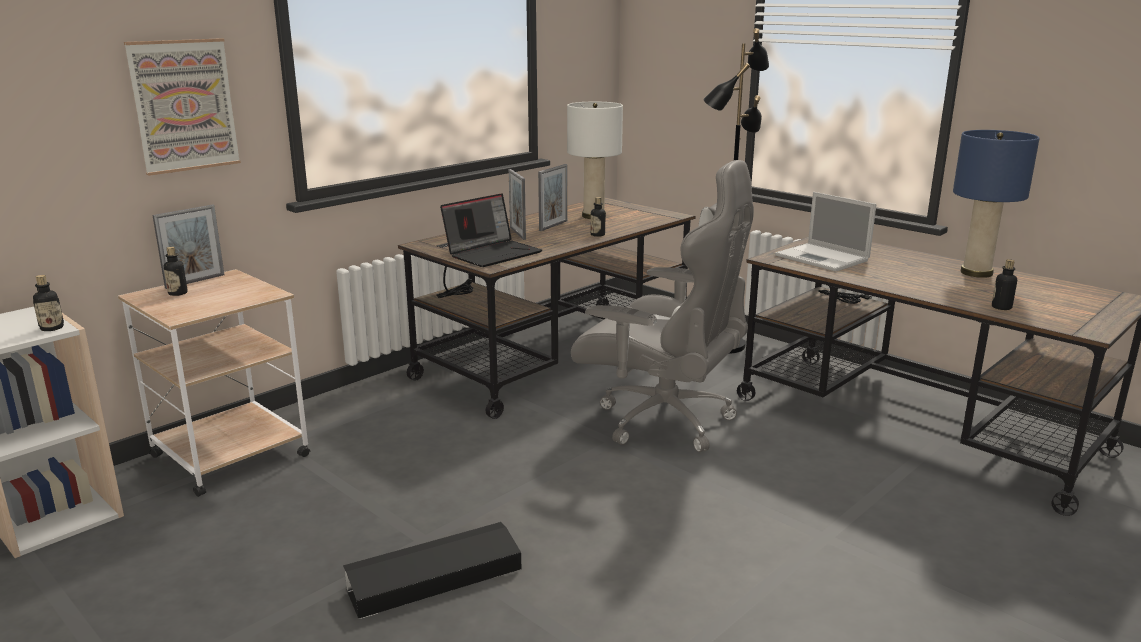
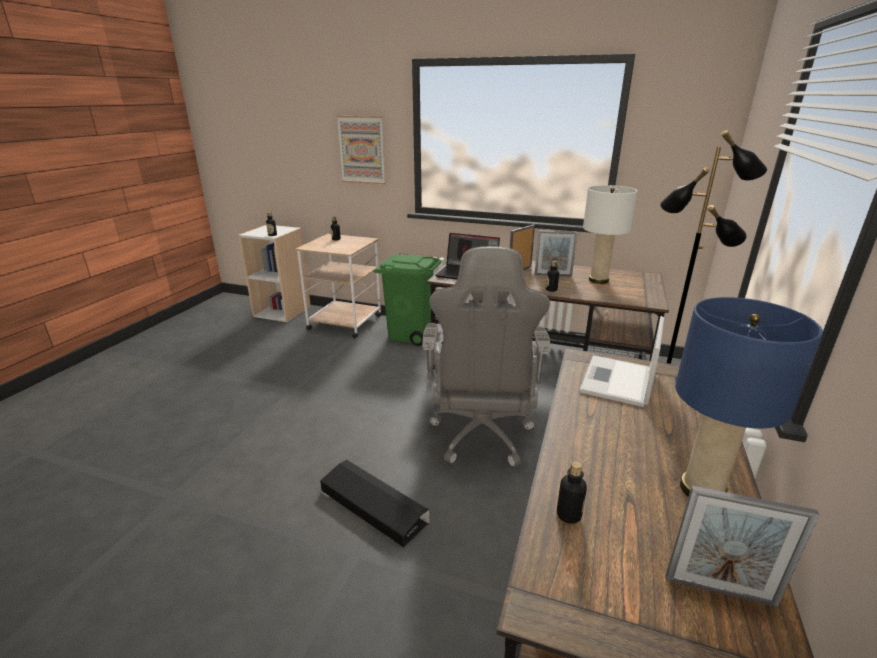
camera: 65 degrees right, 5 degrees up
picture frame [152,205,225,289] -> picture frame moved to [666,486,820,607]
black storage box [343,522,521,619] -> black storage box moved to [320,460,430,547]
none -> green trash can [374,253,442,346]

